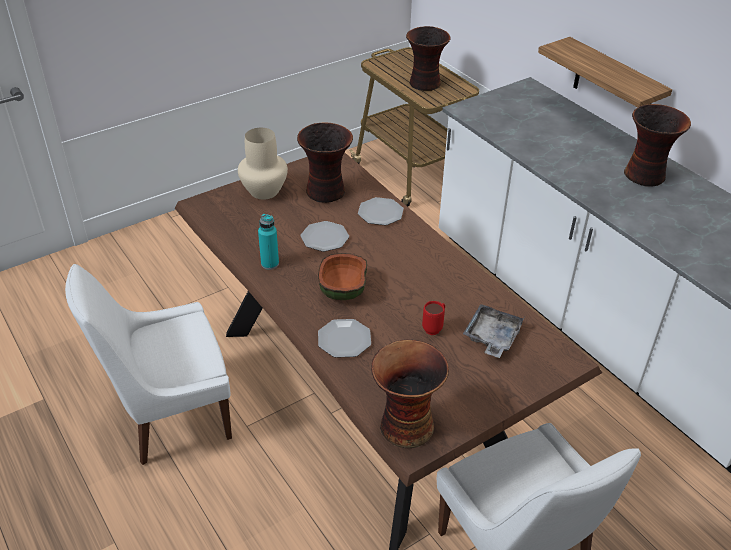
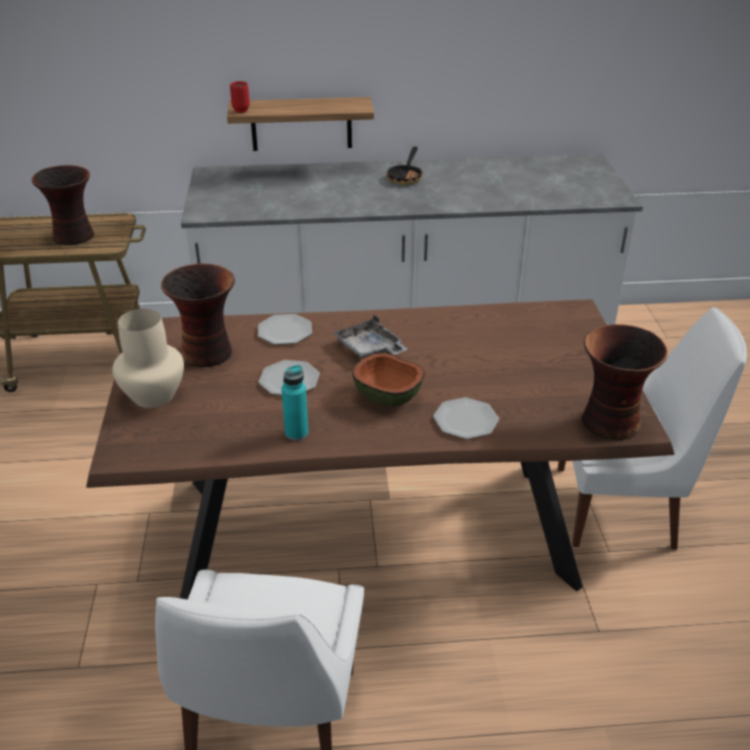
camera: 60 degrees left, 5 degrees down
red mug [422,301,445,335] -> red mug moved to [230,81,250,113]
grey tray [463,304,524,358] -> grey tray moved to [333,315,408,359]
vase [624,104,691,187] -> frying pan [386,147,423,185]

